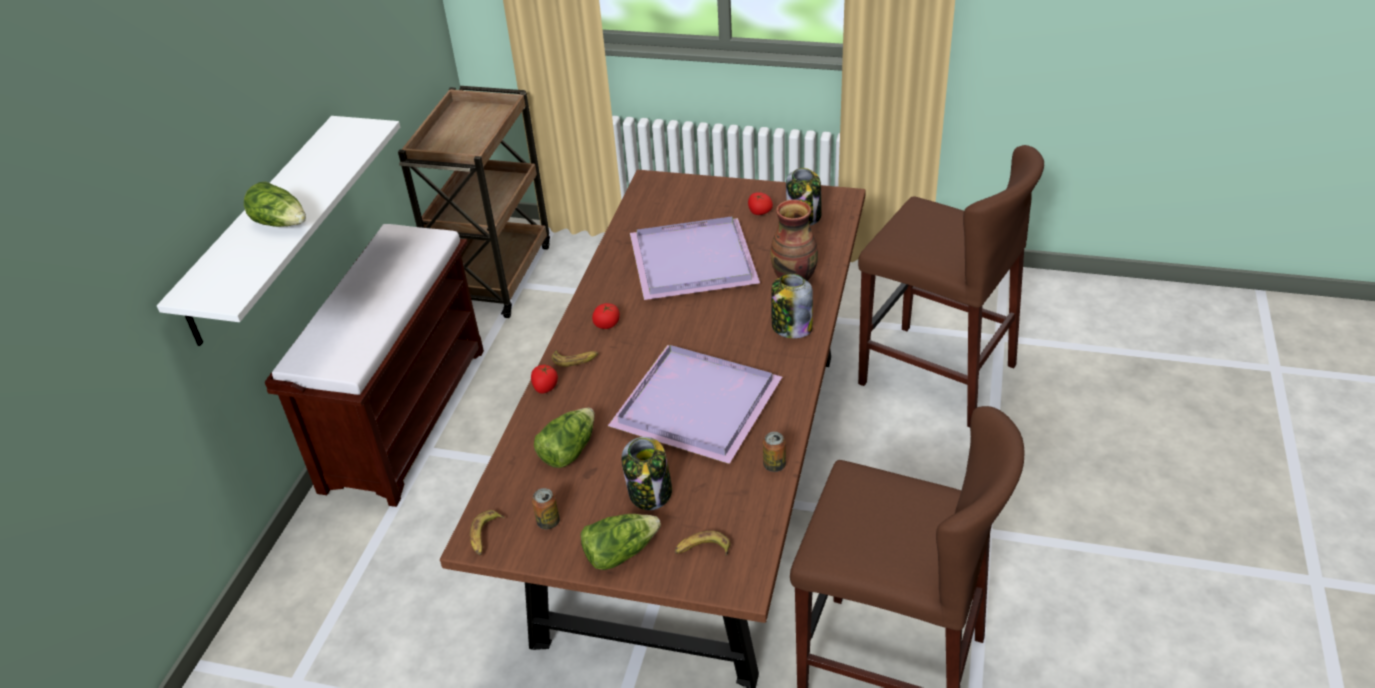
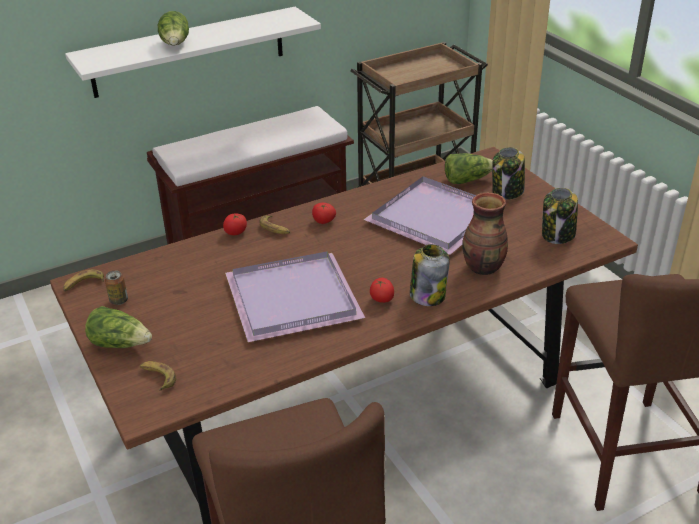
camera: 45 degrees right, 5 degrees down
lettuce [534,408,595,468] -> lettuce moved to [445,153,493,184]
jar [621,437,672,510] -> jar moved to [492,147,525,200]
tomato [748,192,773,215] -> tomato moved to [370,278,394,303]
can [763,432,786,472] -> none

